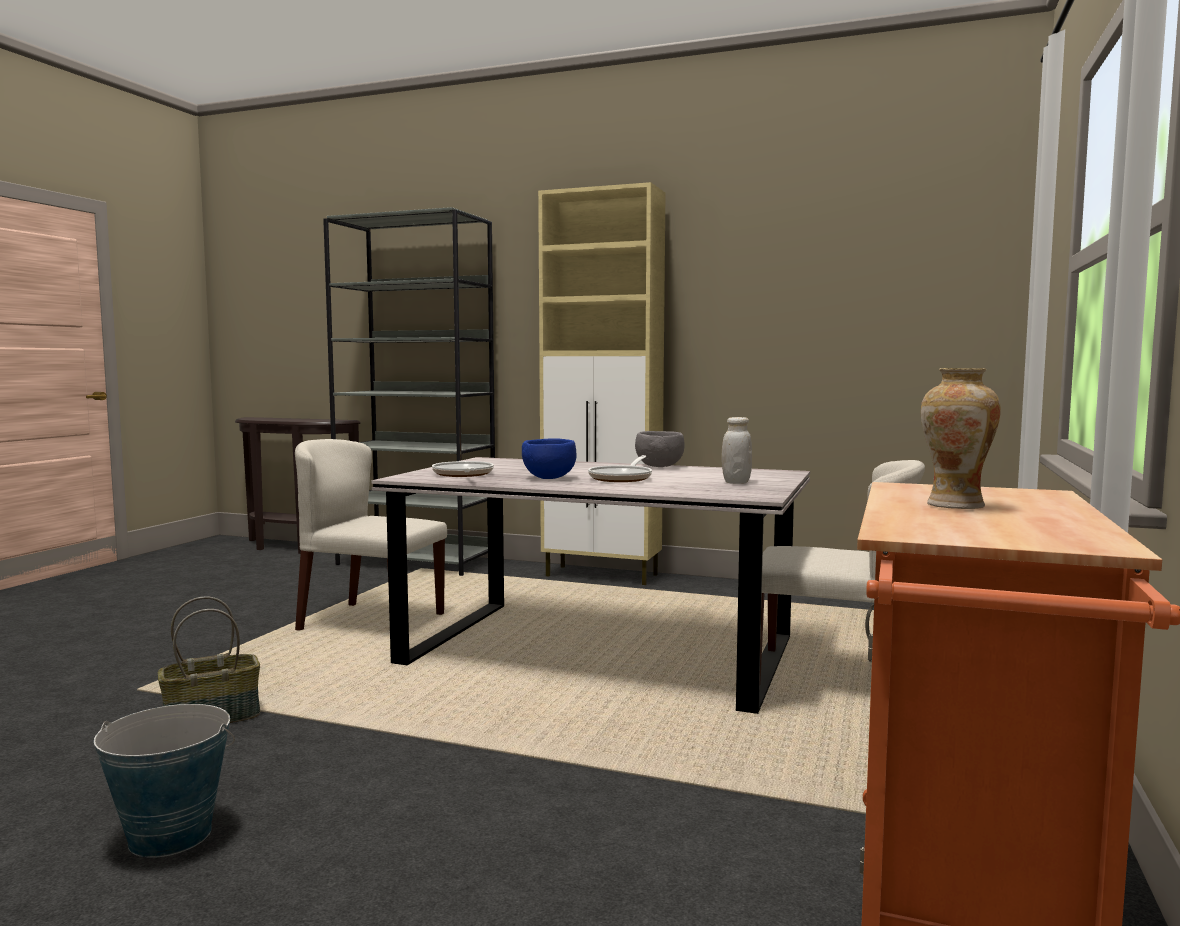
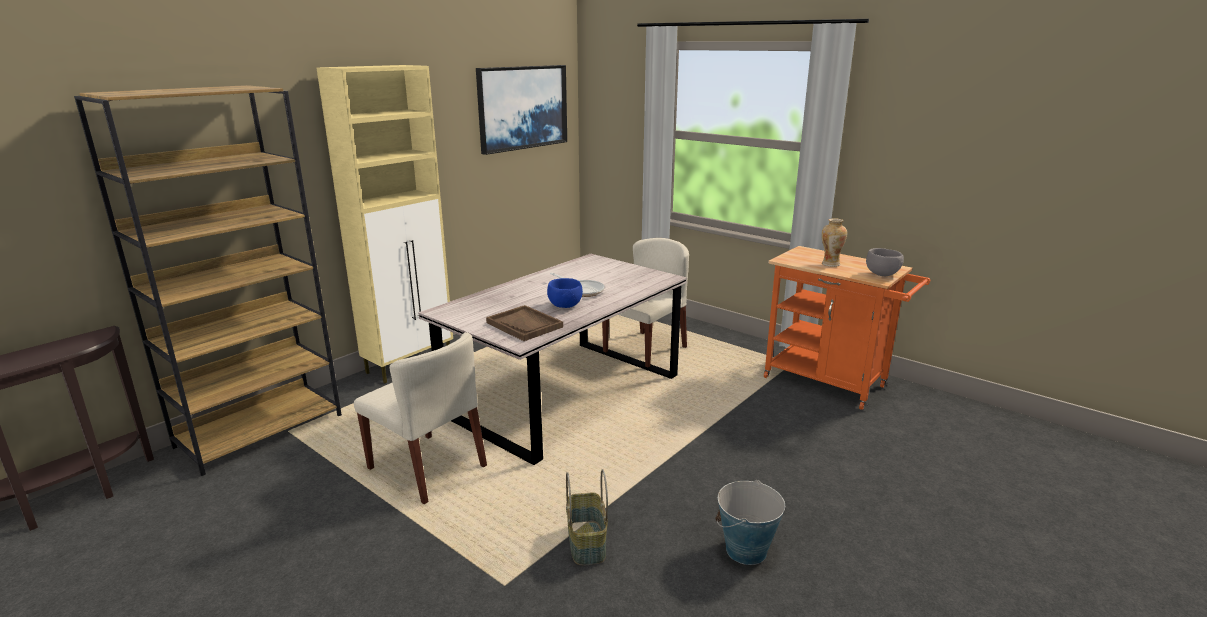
camera: 70 degrees left, 15 degrees up
beige chair [295,439,447,631] -> beige chair turned 90 degrees counterclockwise [354,332,487,504]
grey bookcase [323,207,495,576] -> brown bookcase [74,85,342,476]
frying pan [432,461,494,477] -> brown tray [486,305,563,341]
grey bowl [635,431,684,467] -> grey bowl moved to [866,248,904,276]
white jar [721,417,752,484] -> none
none -> picture [476,65,567,155]

